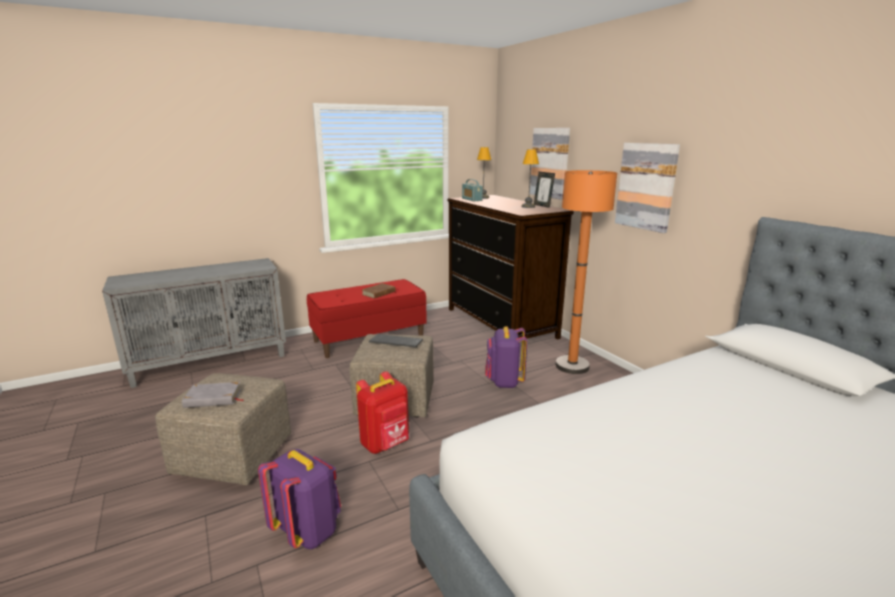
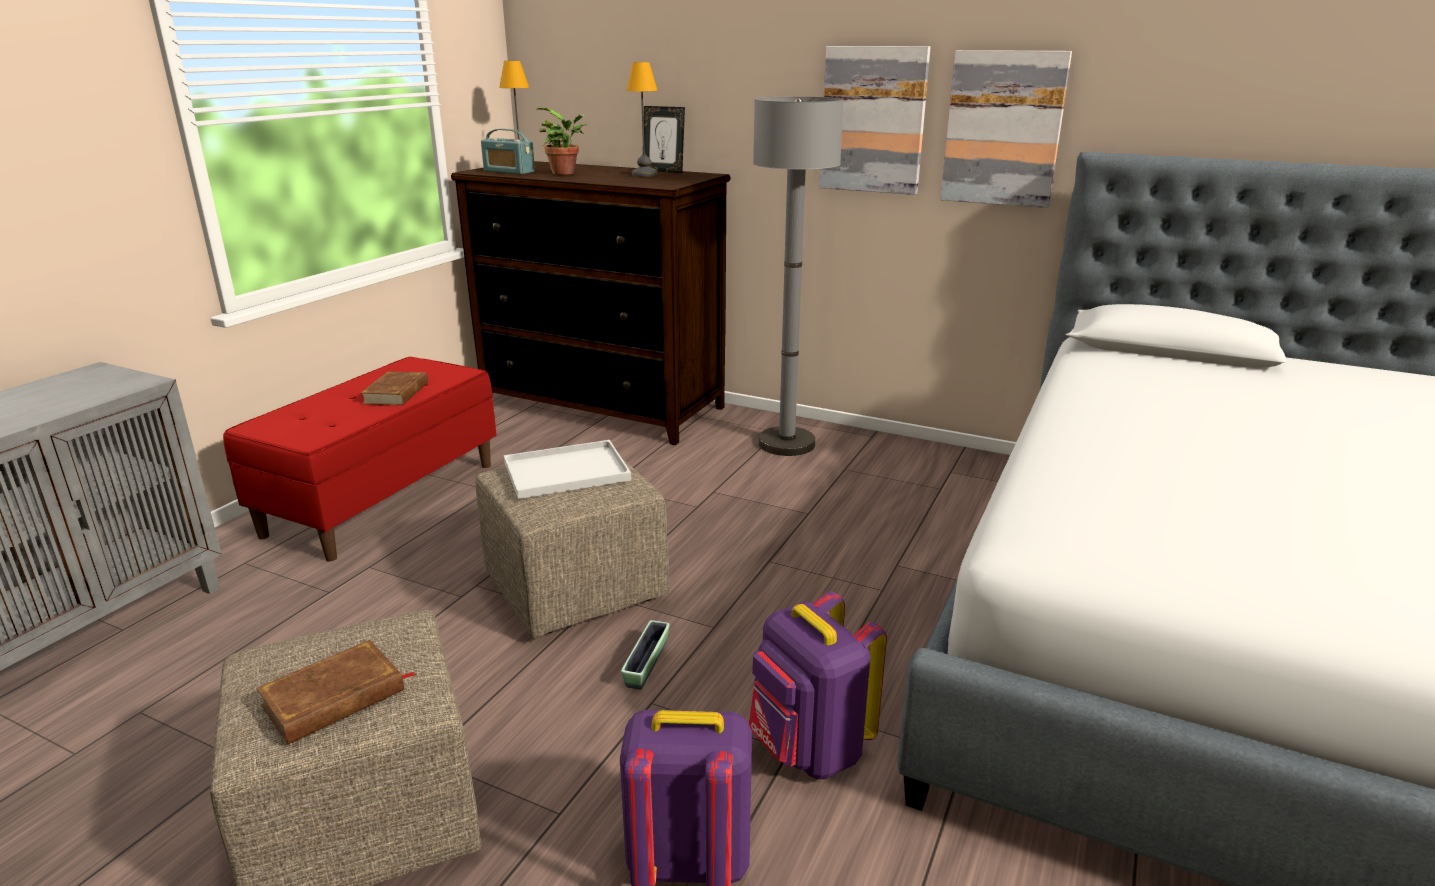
camera: 35 degrees left, 5 degrees up
grey book [182,382,243,408] -> brown book [257,640,417,744]
red backpack [356,371,409,454] -> planter [621,620,670,690]
keyboard [369,334,423,347] -> white tray [504,440,631,499]
purple backpack [485,326,527,388] -> purple backpack moved to [749,591,887,780]
picture [530,128,570,200] -> picture moved to [940,50,1072,208]
orange floor lamp [555,170,617,374] -> grey floor lamp [753,97,844,456]
none -> potted plant [536,108,587,175]

